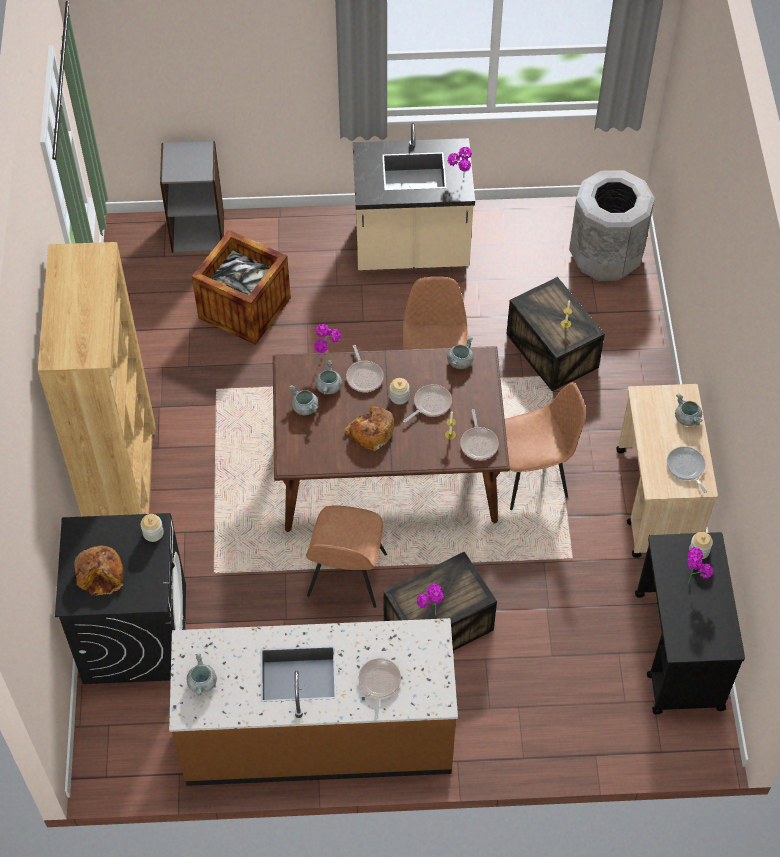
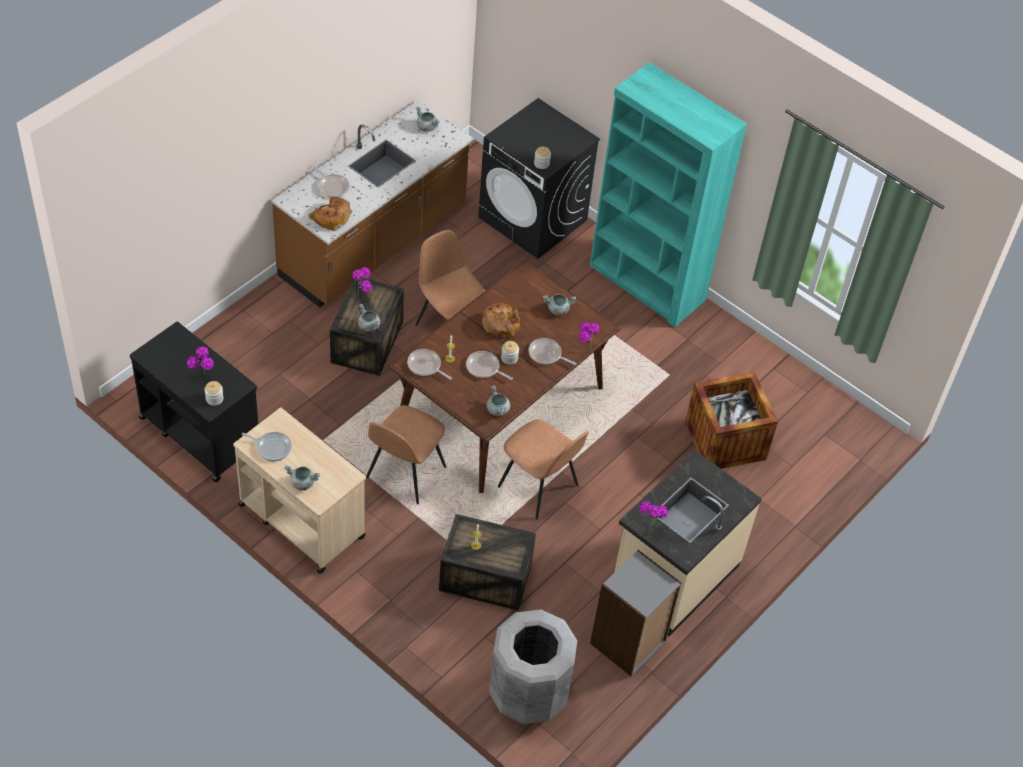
camera: 130 degrees right, 5 degrees down
brown bookcase [38,242,156,517] -> turquoise bookcase [590,62,747,327]
bread [74,546,124,596] -> bread moved to [309,197,350,231]
grey bookcase [160,141,224,253] -> grey bookcase moved to [590,550,682,677]
grey cooking pot [316,360,342,395] -> grey cooking pot moved to [358,304,381,332]
frying pan [403,384,452,423] -> frying pan turned 120 degrees clockwise [466,351,513,380]

